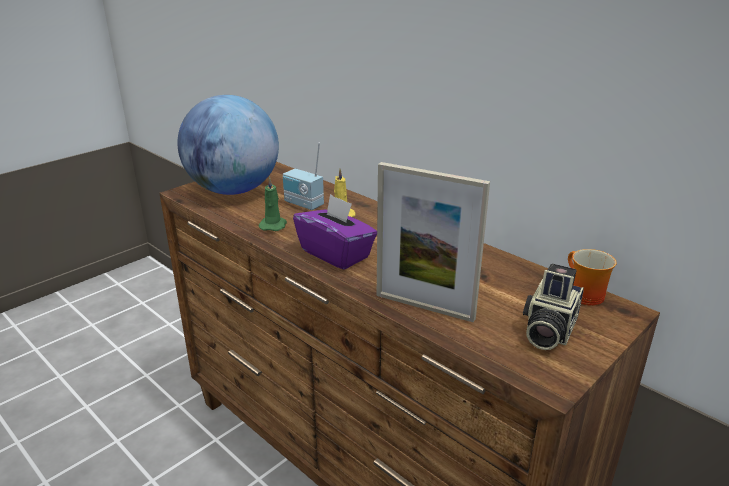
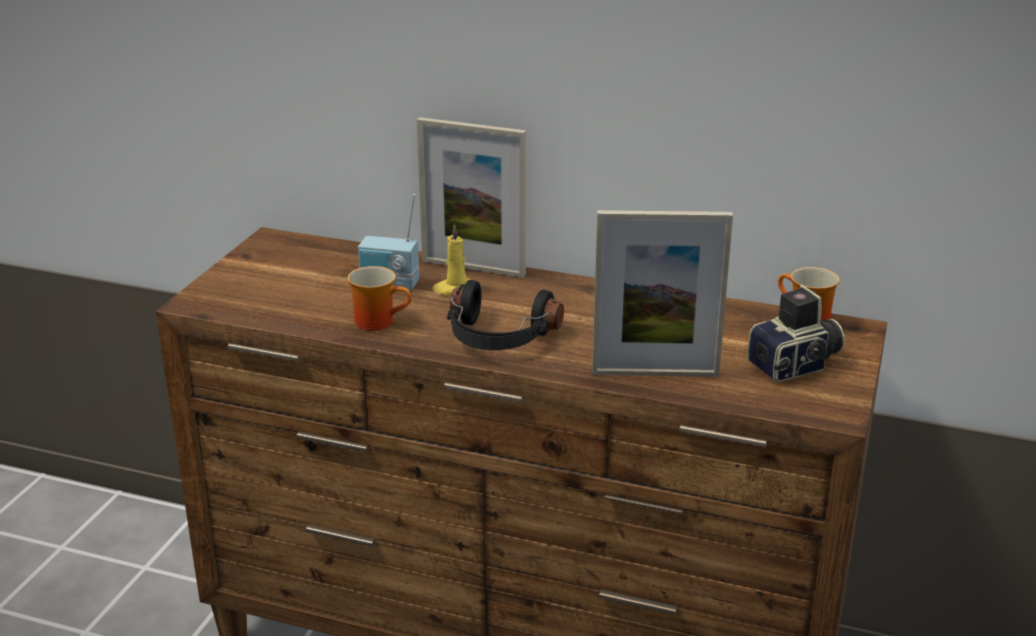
camera: 25 degrees left, 0 degrees up
globe [177,95,279,195] -> none
green candle [258,176,287,231] -> mug [347,266,412,330]
purple tissue box [293,194,377,270] -> black headphones [447,280,564,350]
camera [523,263,584,350] -> camera turned 120 degrees counterclockwise [747,285,845,382]
none -> picture frame [417,117,526,277]

